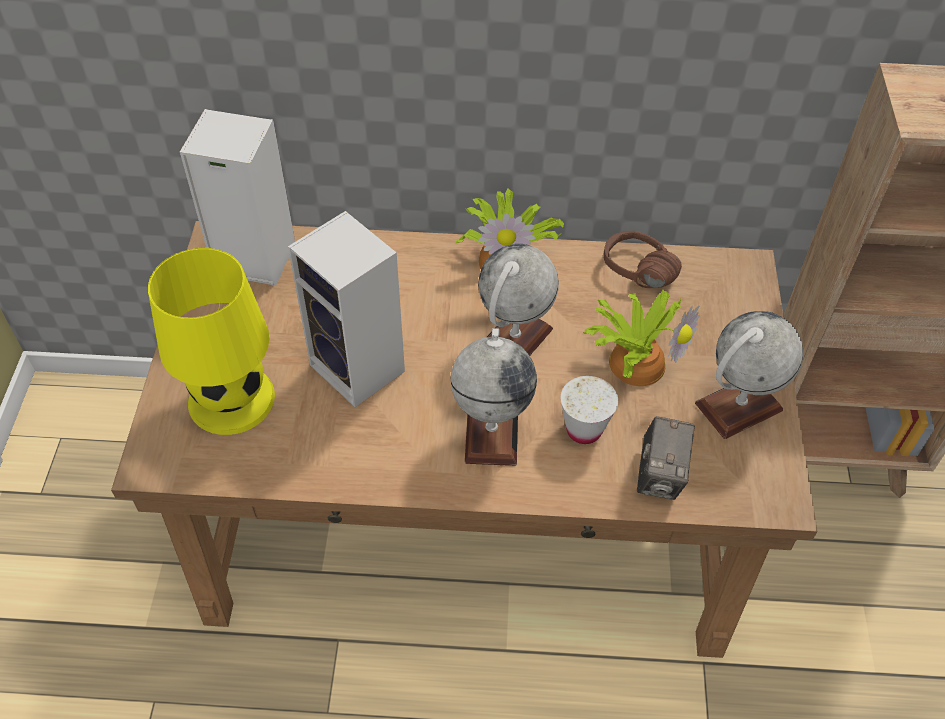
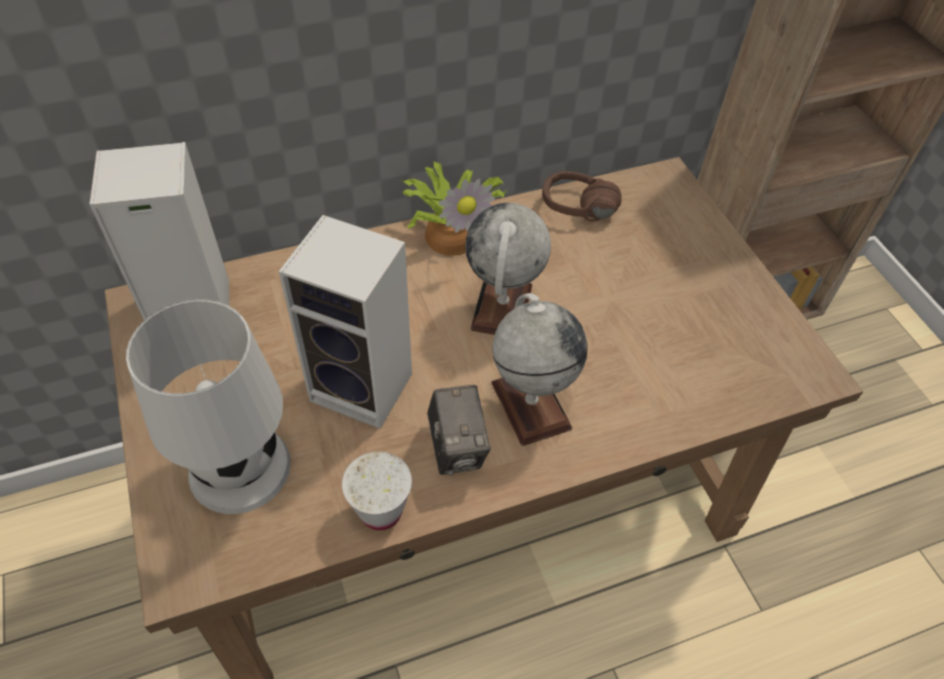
camera: 25 degrees left, 0 degrees up
yellow table lamp [148,248,275,435] -> white table lamp [126,299,291,514]
white cup [561,376,618,444] -> white cup moved to [342,451,412,530]
potted plant [583,290,700,386] -> none
camera [637,416,695,500] -> camera moved to [427,385,491,476]
globe [695,311,803,439] -> none

